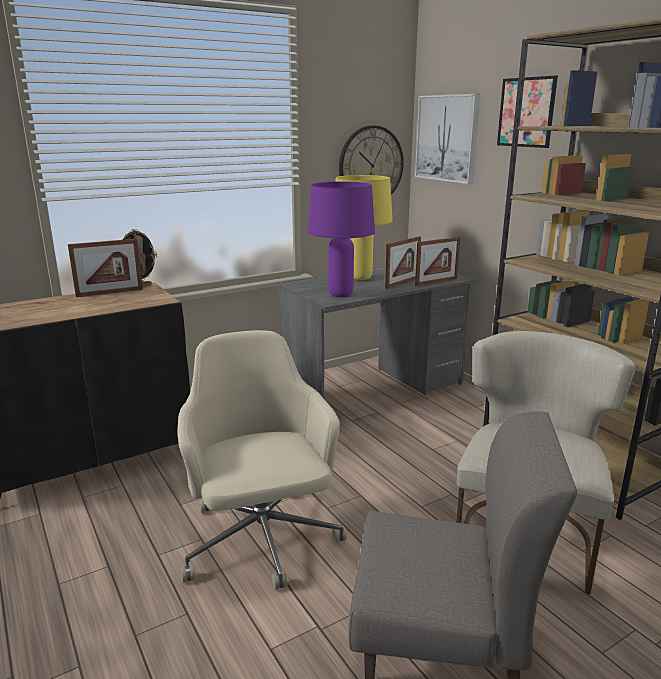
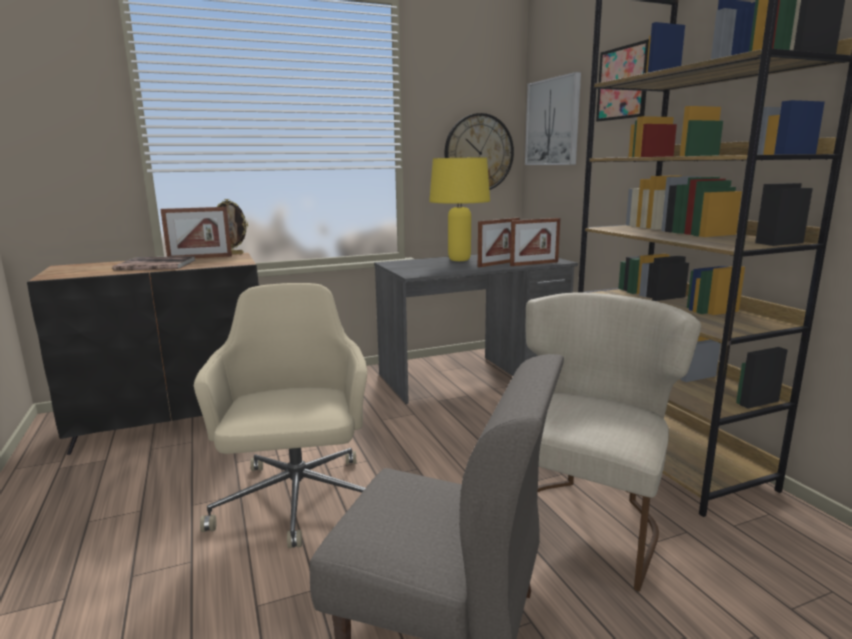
camera: 10 degrees right, 5 degrees down
purple table lamp [308,181,375,297] -> none
none -> book [112,256,196,271]

